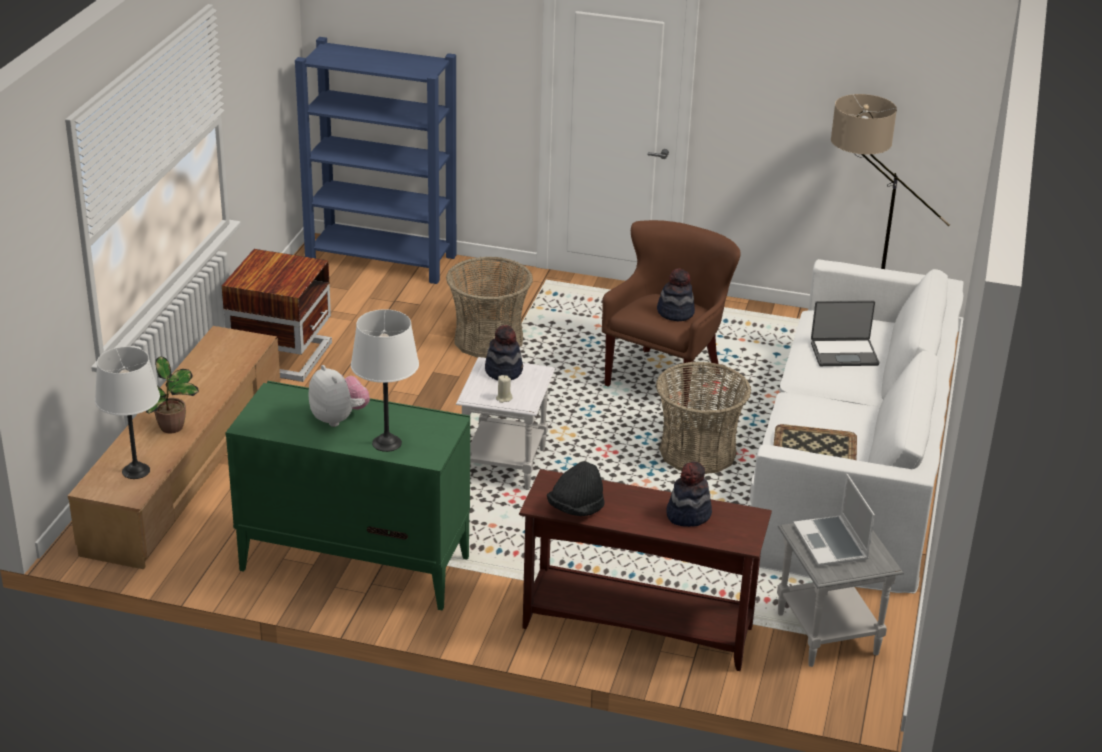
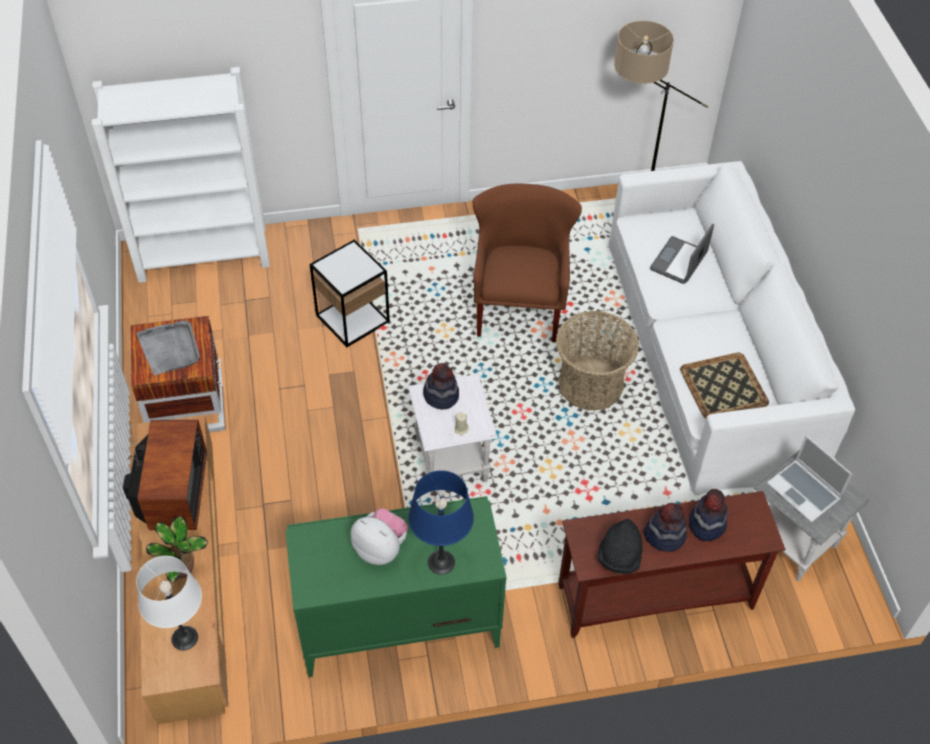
camera: 25 degrees left, 20 degrees up
blue bookcase [295,37,456,284] -> white bookcase [92,67,270,282]
white table lamp [351,309,419,452] -> blue table lamp [408,470,474,574]
basket [446,257,533,358] -> side table [310,240,390,347]
hat [657,268,695,322] -> hat moved to [643,503,687,552]
laptop [811,300,879,366] -> laptop turned 150 degrees clockwise [650,224,714,284]
none -> television [123,420,207,530]
none -> grey tray [137,321,200,375]

